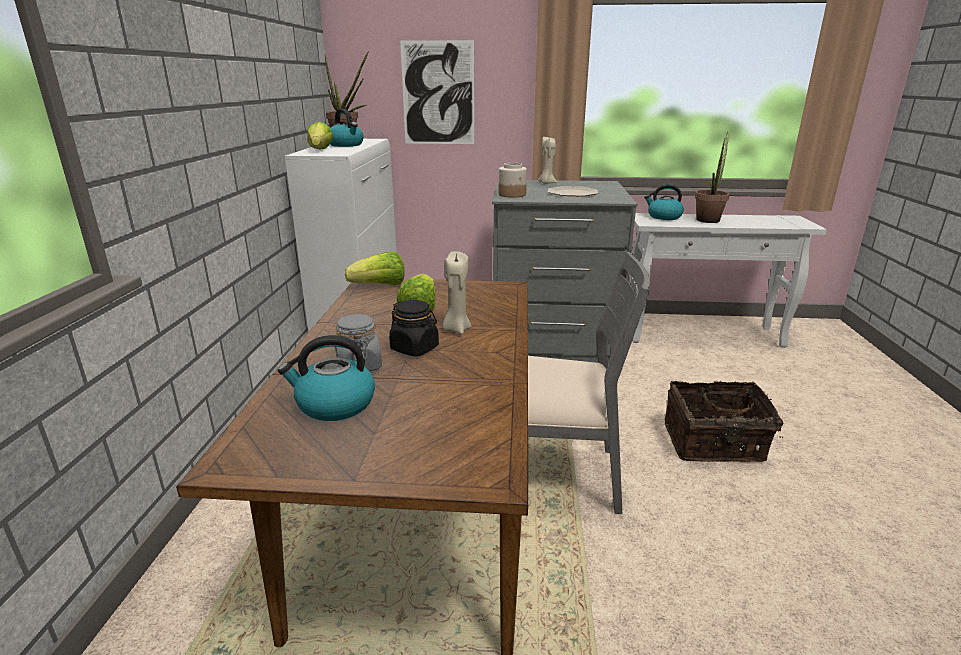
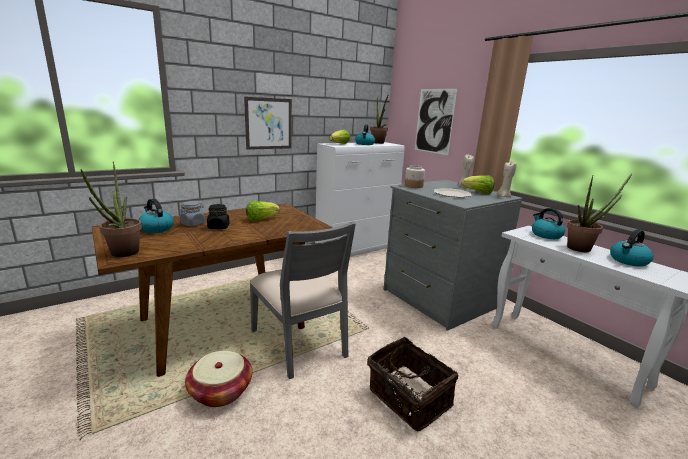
camera: 50 degrees right, 5 degrees down
lettuce [345,251,405,285] -> lettuce moved to [462,175,494,194]
beige candle [442,251,471,334] -> beige candle moved to [497,161,517,198]
none -> potted plant [80,162,142,257]
none -> basket [185,351,252,407]
none -> picture [244,97,292,150]
none -> kettle [610,229,654,267]

